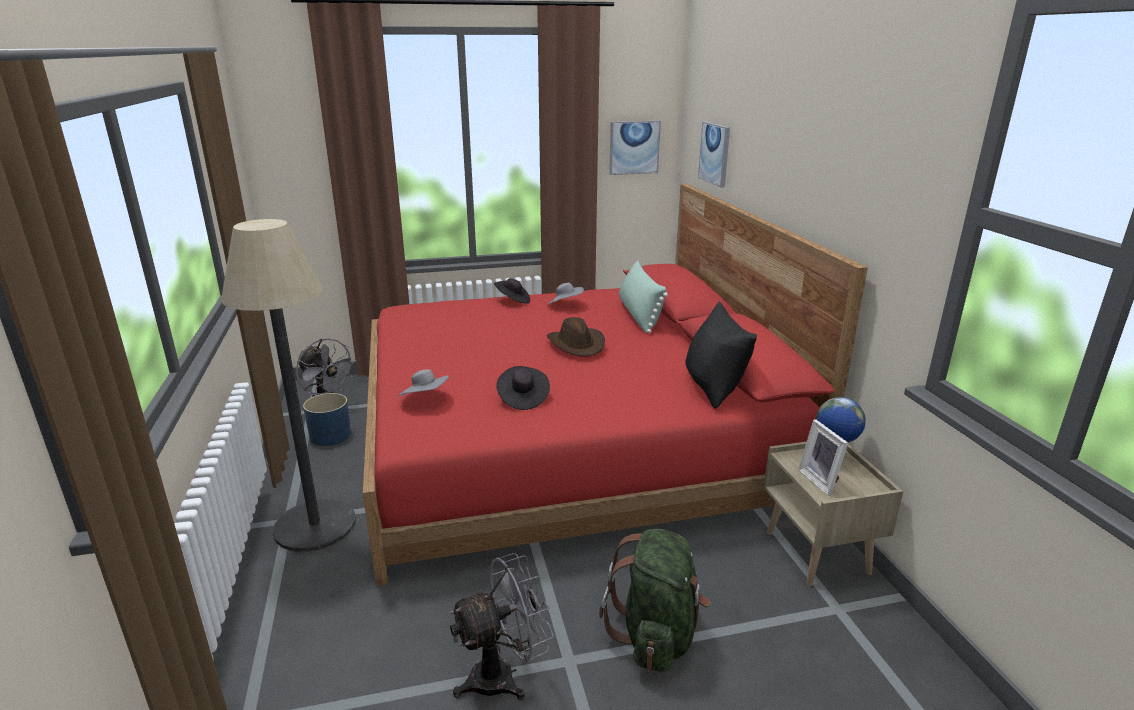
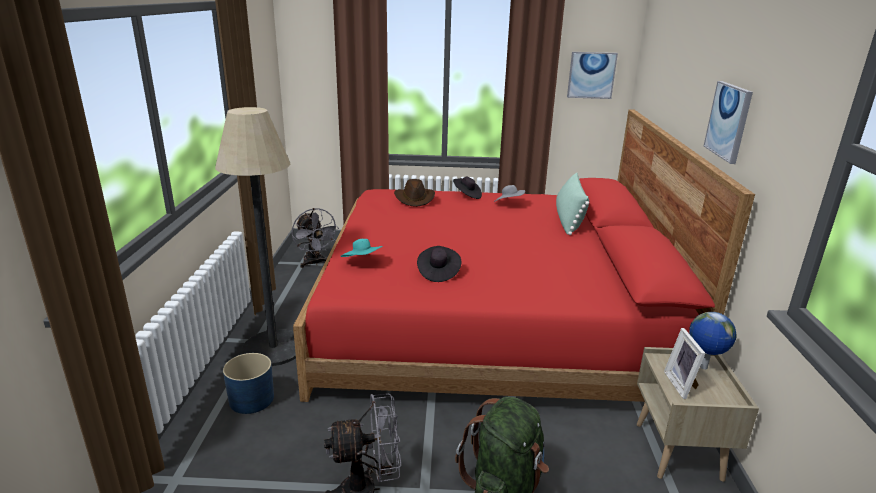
camera: 15 degrees right, 0 degrees up
blue planter [303,393,351,446] -> blue planter moved to [223,353,274,414]
grey hat [398,369,449,396] -> turquoise hat [341,239,383,257]
brown hat [547,317,605,357] -> brown hat moved to [394,179,435,207]
black pillow [686,302,757,409] -> none
picture [698,122,730,187] -> picture moved to [704,81,753,164]

